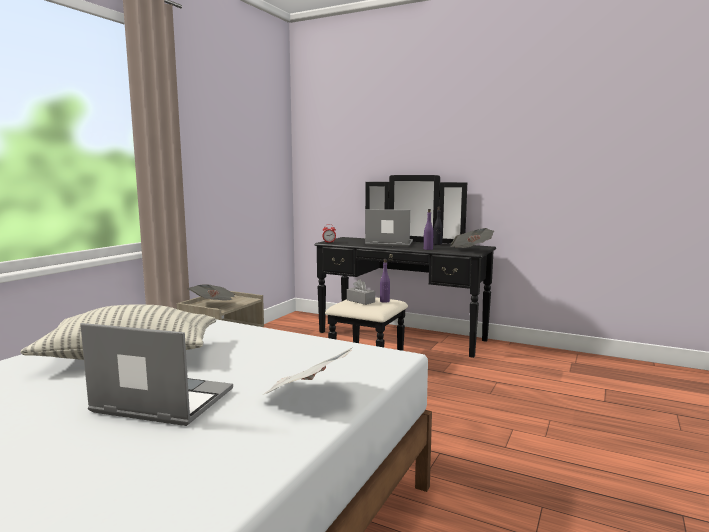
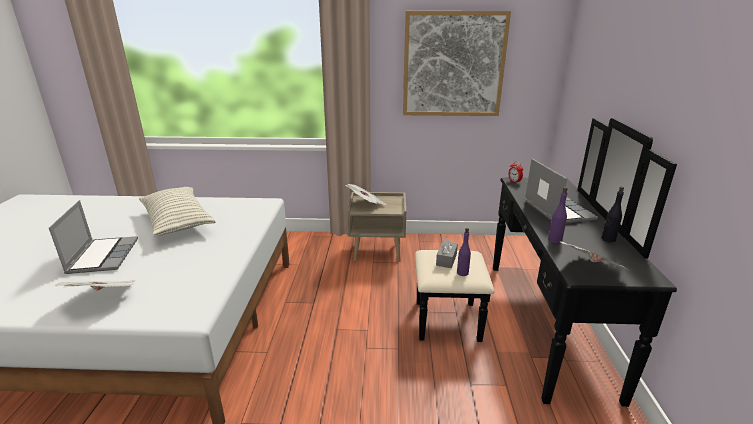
camera: 65 degrees right, 15 degrees up
none -> picture [403,11,511,116]

